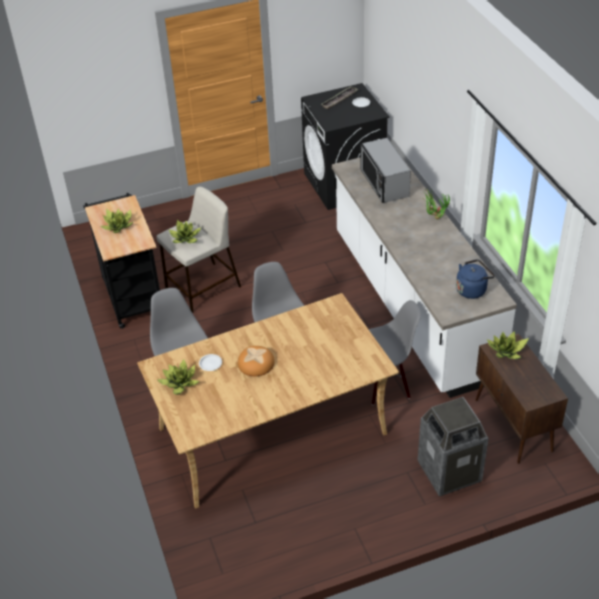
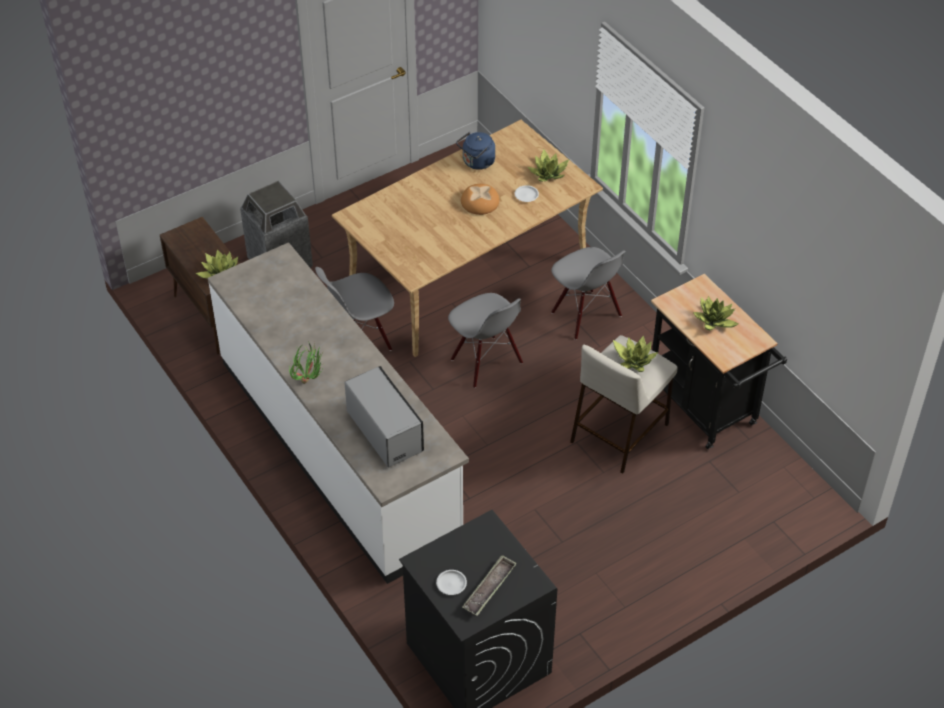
camera: 165 degrees right, 5 degrees up
blue kettle [456,259,495,299] -> blue kettle moved to [456,132,495,170]

